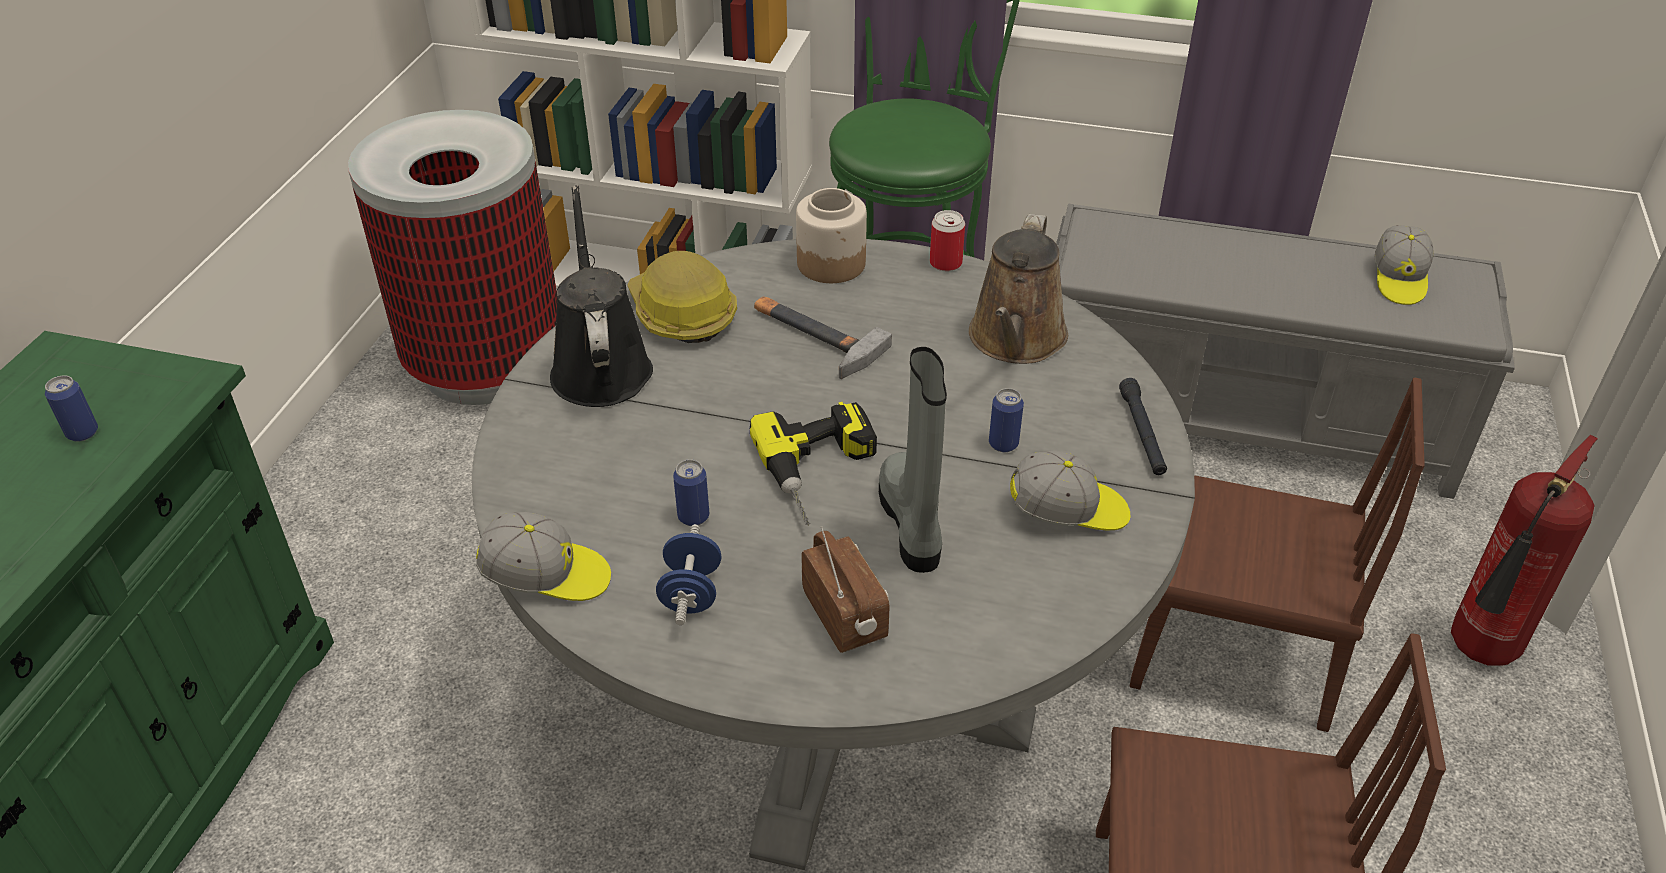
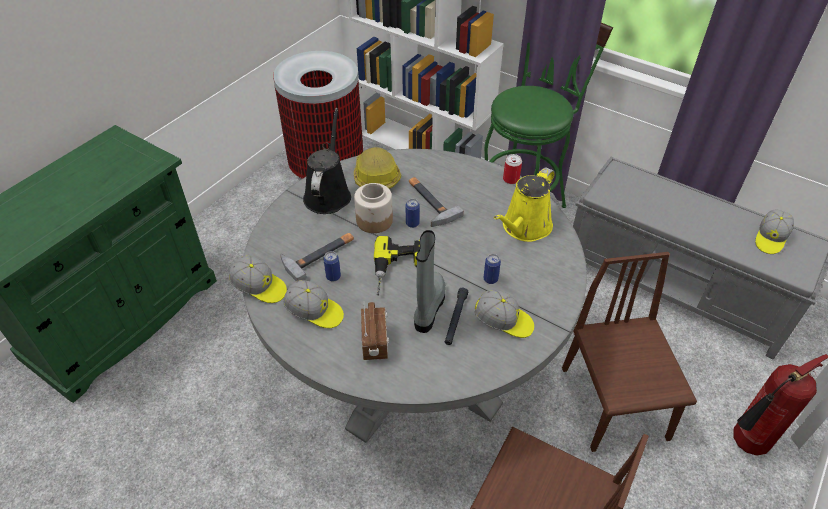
camera: 20 degrees right, 5 degrees up
can [45,375,98,442] -> can moved to [406,199,420,228]
blue dumbbell [656,524,722,625] -> cap [283,280,344,328]
jar [796,188,867,283] -> jar moved to [354,183,393,233]
brown watering can [969,214,1068,364] -> yellow watering can [494,167,555,242]
black flashlight [1119,378,1167,475] -> black flashlight moved to [445,288,468,345]
brown chair [1129,378,1425,732] -> brown chair turned 135 degrees counterclockwise [562,252,697,452]
none -> hammer [280,233,354,281]

